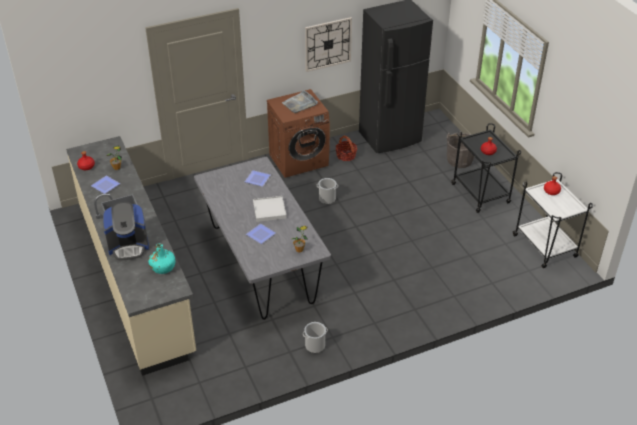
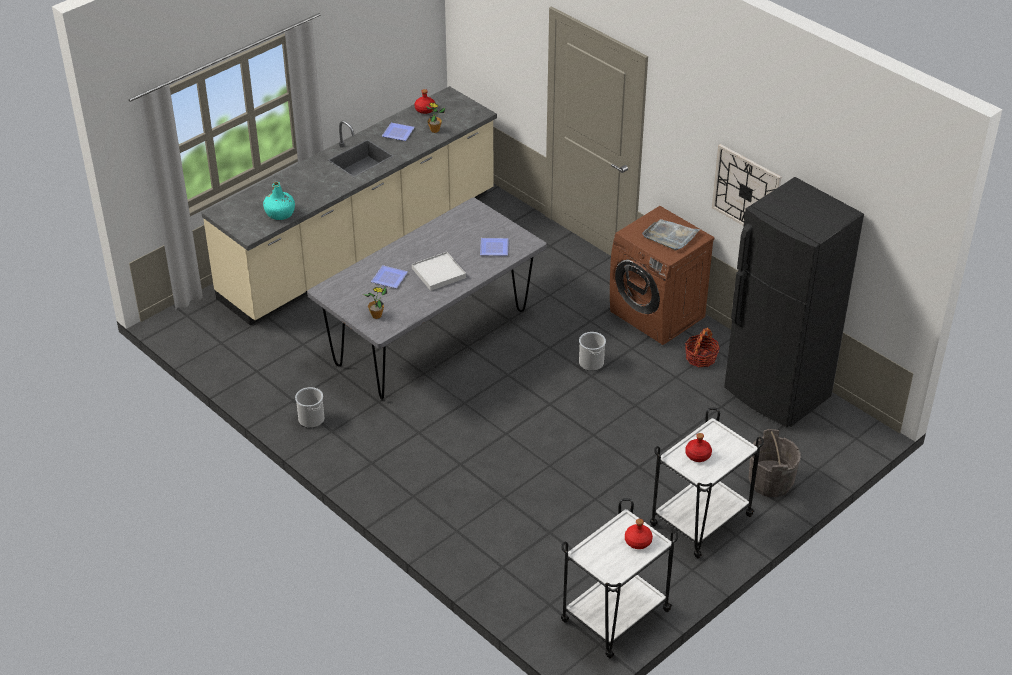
camera: 70 degrees right, 0 degrees up
coffee machine [103,202,149,260] -> none
black cart [451,123,521,213] -> white cart [650,408,764,558]

